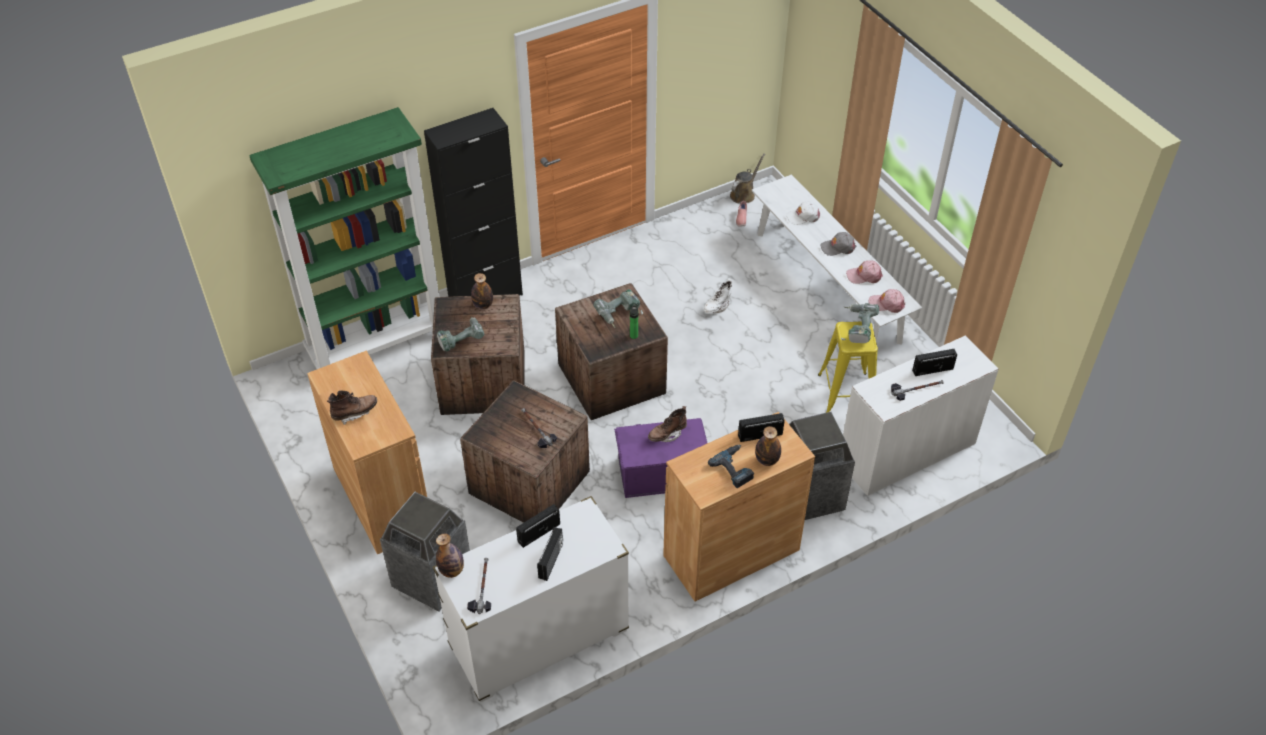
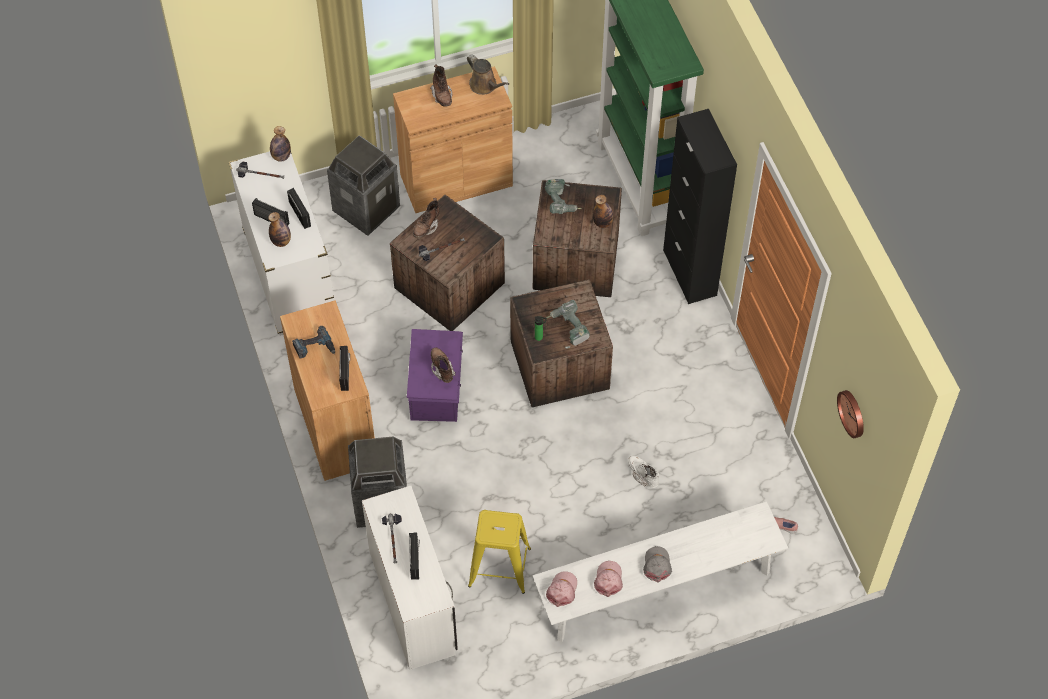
camera: 100 degrees right, 10 degrees up
brown watering can [730,154,765,204] -> brown watering can moved to [467,54,509,95]
bottle [755,426,781,466] -> bottle moved to [268,212,291,247]
white cap [786,201,821,225] -> none
power drill [841,303,879,343] -> none
none -> brown boot [413,198,440,238]
none -> wall clock [837,390,864,438]

